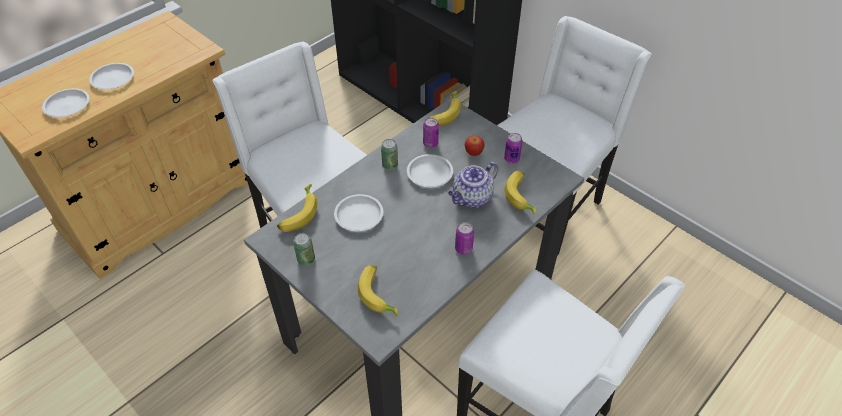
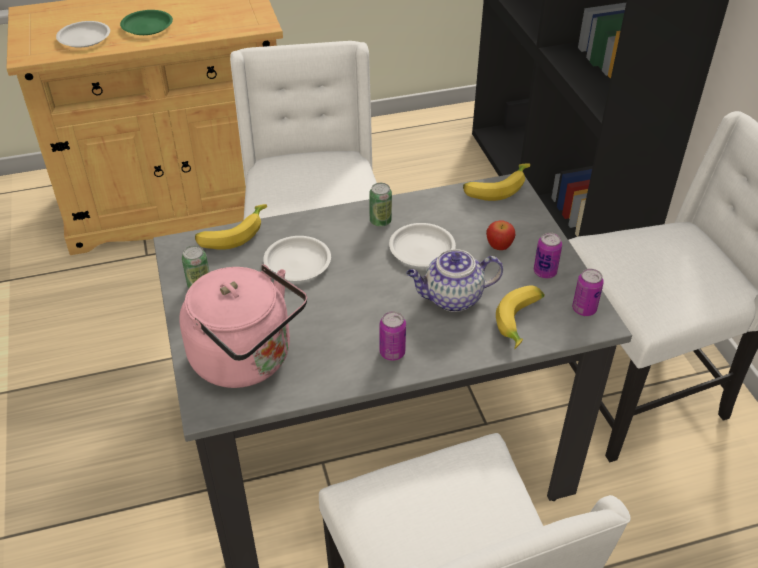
camera: 30 degrees right, 5 degrees down
white plate [89,63,134,89] -> green plate [120,10,173,35]
banana [358,265,397,317] -> pink kettle [179,264,307,388]
can [423,118,439,148] -> can moved to [572,269,604,316]

